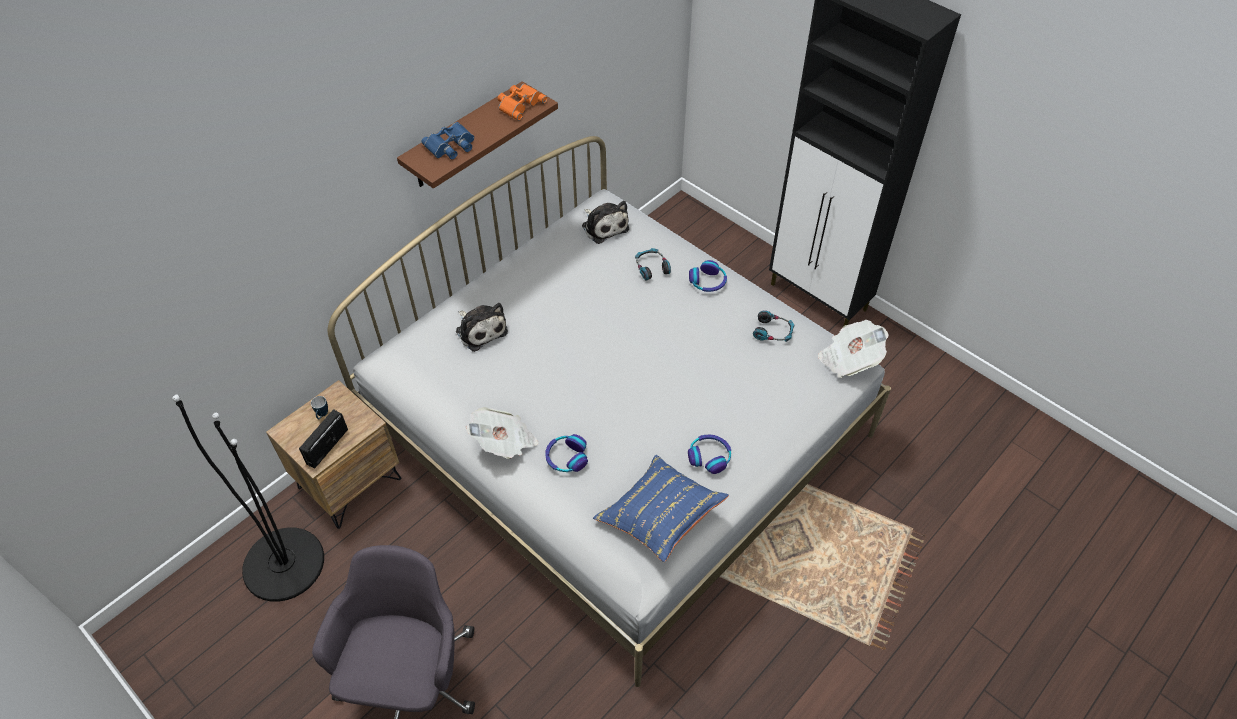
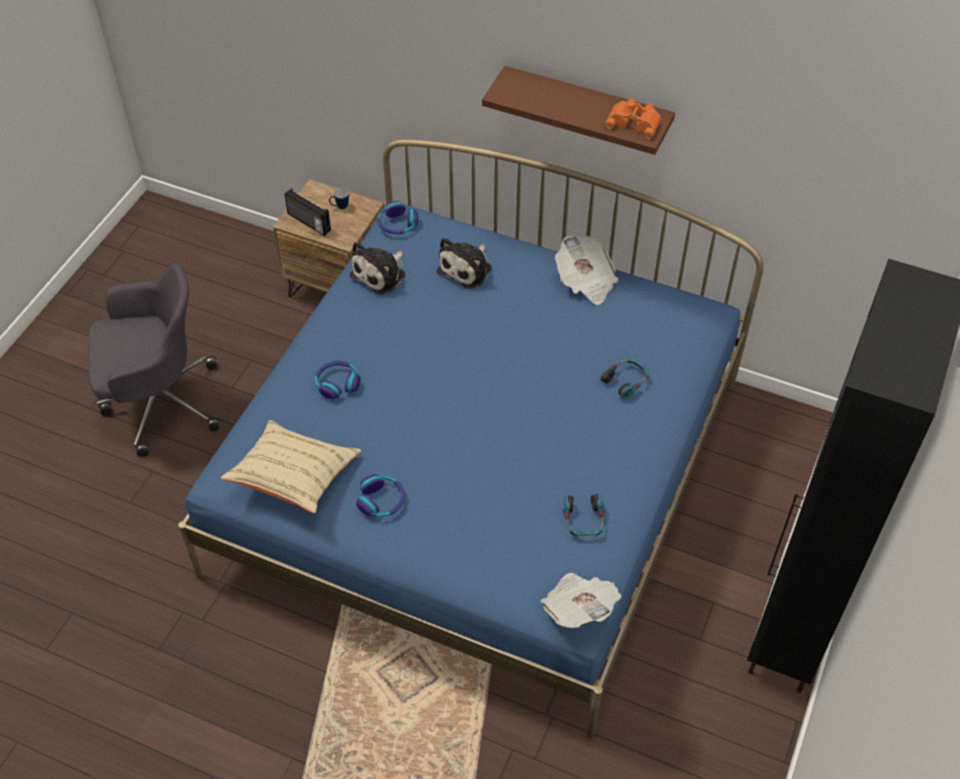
camera: 70 degrees right, 0 degrees up
black floor lamp [172,395,324,602] -> none
radio [299,409,348,468] -> radio turned 150 degrees counterclockwise [284,188,331,236]
white bed [328,136,891,687] -> blue bed [178,139,763,739]
blue binoculars [422,122,474,159] -> none
newspaper [466,407,539,459] -> newspaper moved to [555,235,618,305]
plush toy [582,201,629,244] -> plush toy moved to [350,242,405,295]
blue pillow [593,455,729,562] -> beige pillow [221,420,361,513]
headphones [689,260,727,292] -> headphones moved to [377,201,418,234]

